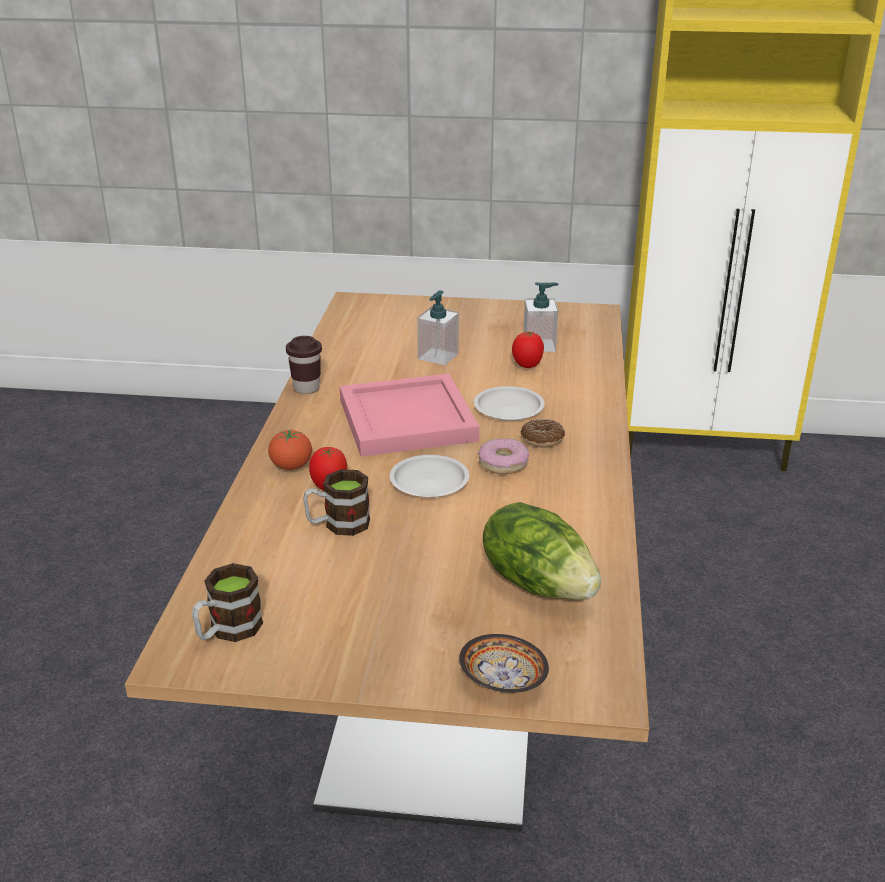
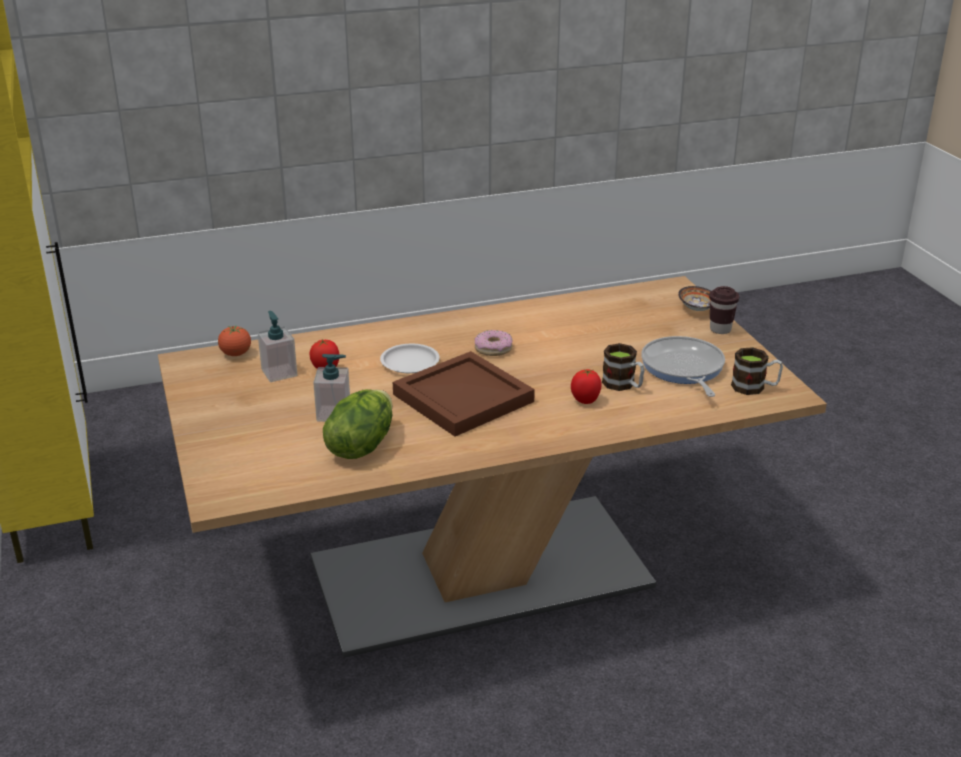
camera: 115 degrees left, 0 degrees up
tomato [268,429,312,470] -> tomato moved to [218,325,251,356]
brown cup [286,336,322,394] -> brown cup moved to [709,286,739,334]
pink tray [340,374,480,457] -> brown tray [393,351,535,437]
white plate [390,455,469,498] -> none
lettuce [483,502,601,600] -> lettuce moved to [323,389,393,459]
donut [520,419,565,448] -> none
none -> frying pan [641,336,725,397]

